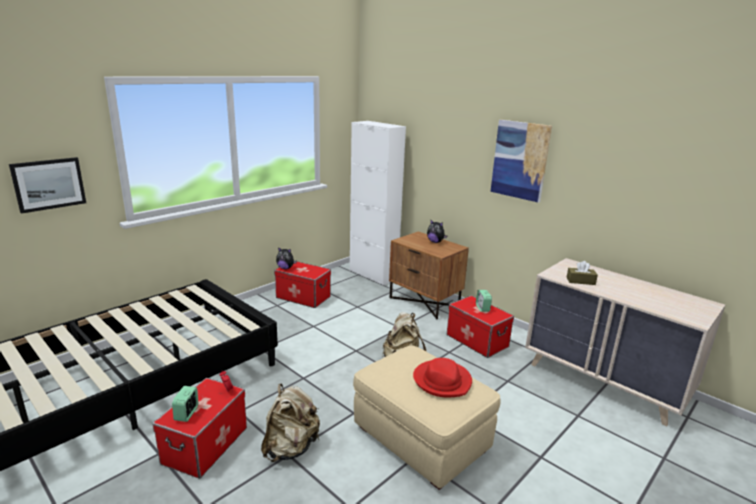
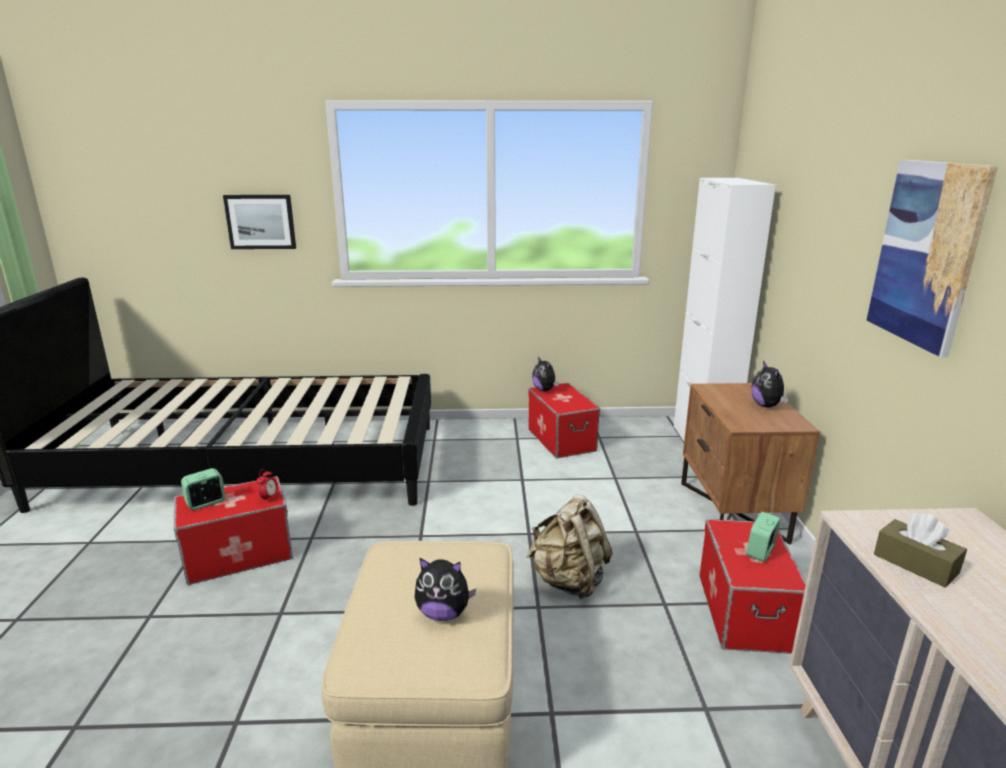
camera: 45 degrees right, 0 degrees up
beige backpack [261,384,320,462] -> none
red hat [413,358,472,397] -> plush toy [415,558,476,621]

